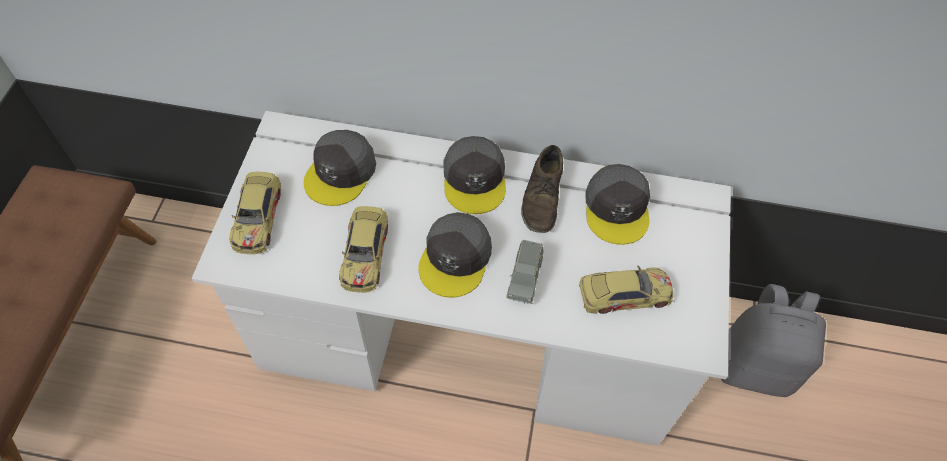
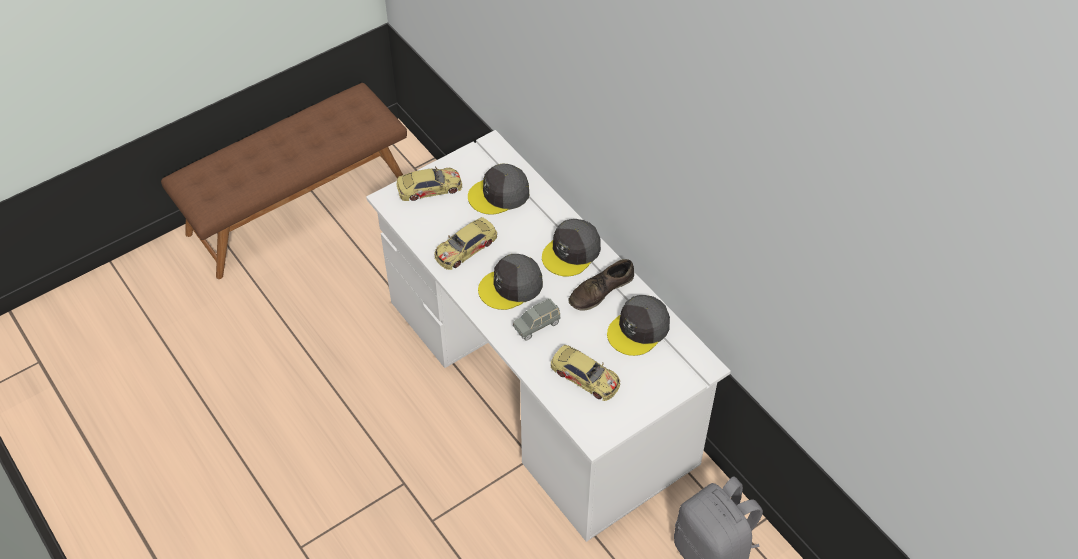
camera: 45 degrees right, 5 degrees down
toy car [229,172,281,254] -> toy car turned 150 degrees counterclockwise [396,167,462,201]

